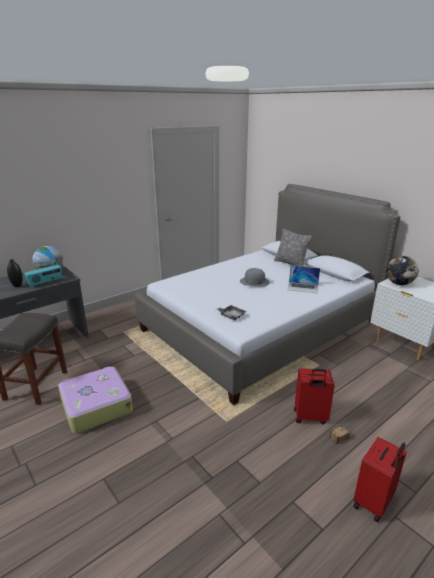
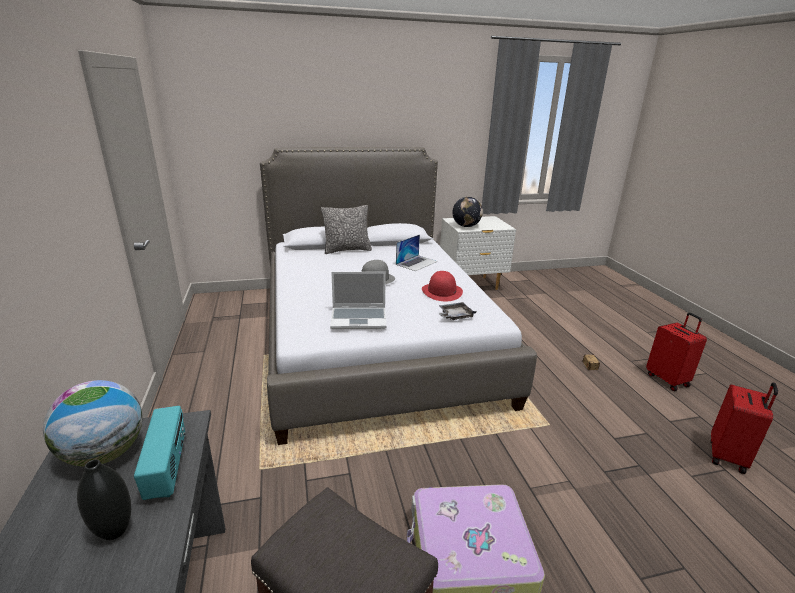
camera: 65 degrees left, 0 degrees up
red suitcase [294,368,335,424] -> red suitcase moved to [711,382,778,474]
none -> laptop [330,272,387,329]
none -> red hat [422,271,463,301]

